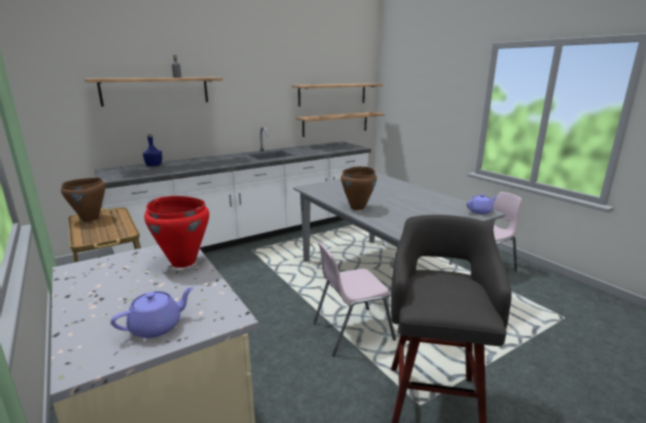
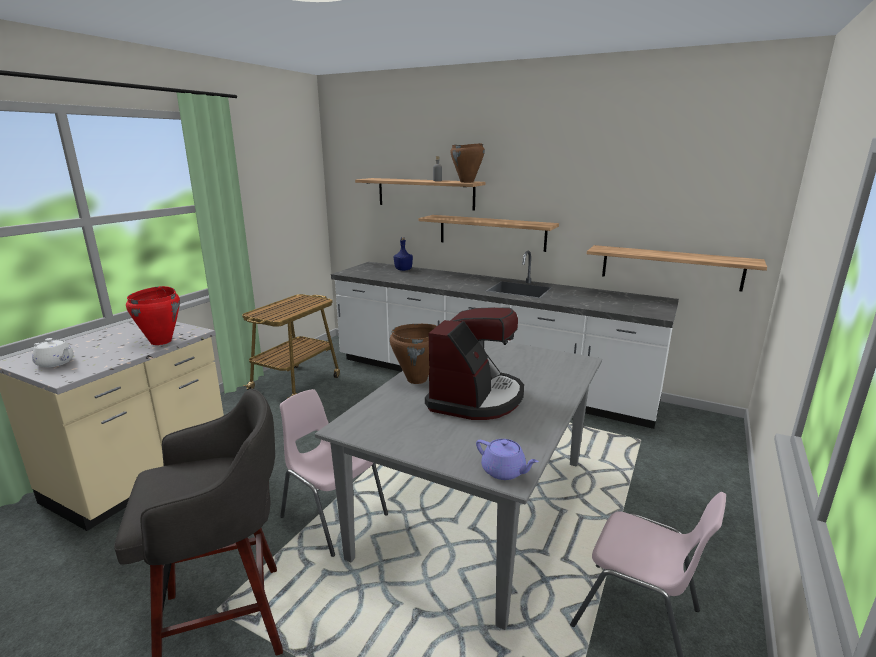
camera: 60 degrees right, 0 degrees up
brown cooking pot [61,178,105,222] -> brown cooking pot moved to [450,143,485,183]
purple teapot [111,287,194,338] -> white teapot [32,338,74,367]
shelf [291,83,383,106] -> shelf moved to [419,215,559,252]
none -> coffee machine [425,307,524,420]

